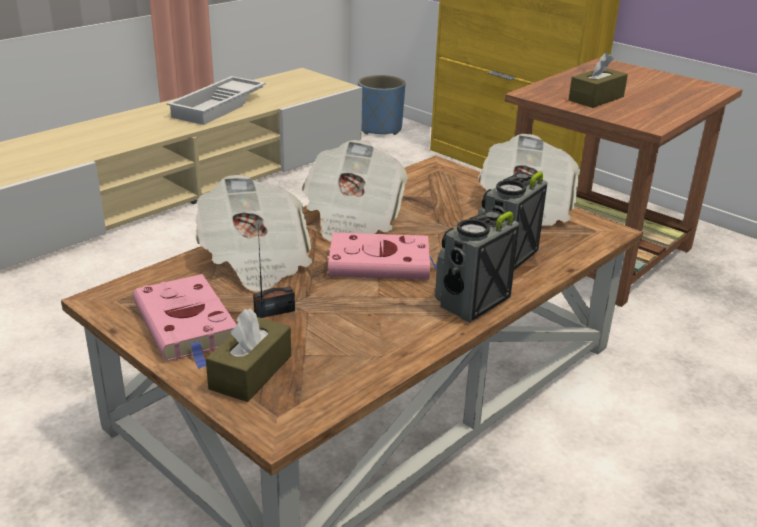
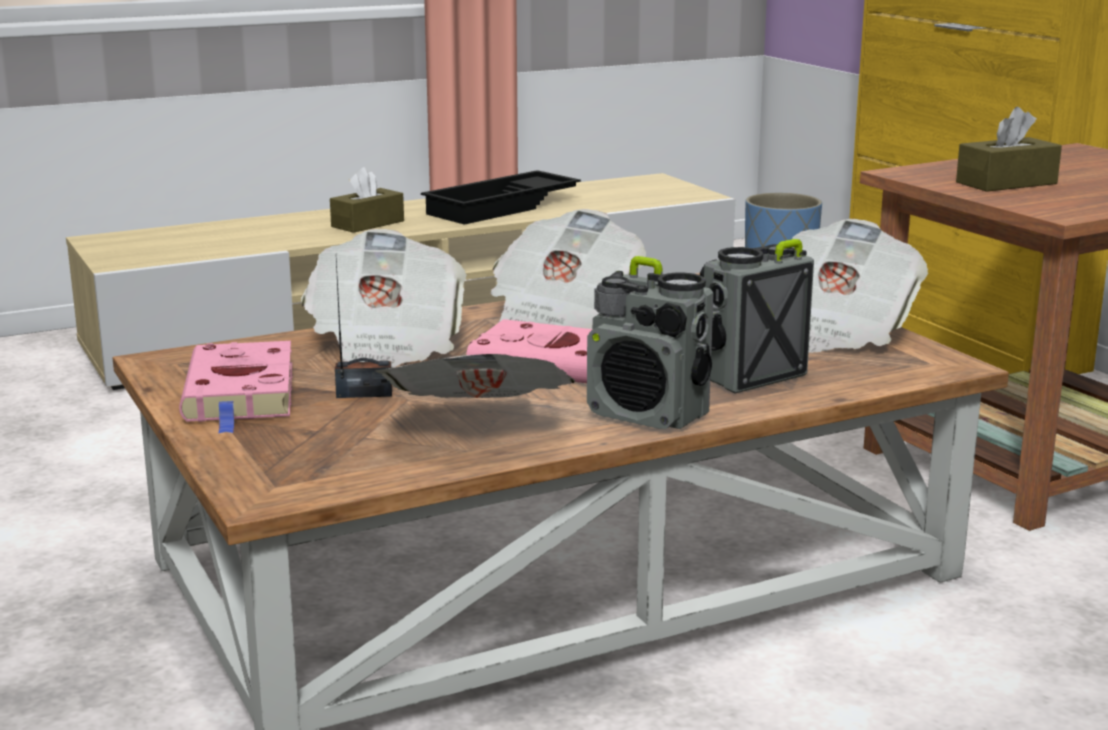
camera: 20 degrees right, 10 degrees down
white tray [166,76,266,125] -> black tray [421,170,581,225]
brown tissue box [206,308,291,402] -> brown tissue box moved to [330,167,404,233]
radio [435,210,520,323] -> radio turned 120 degrees counterclockwise [587,256,714,429]
none -> newspaper [375,354,575,398]

